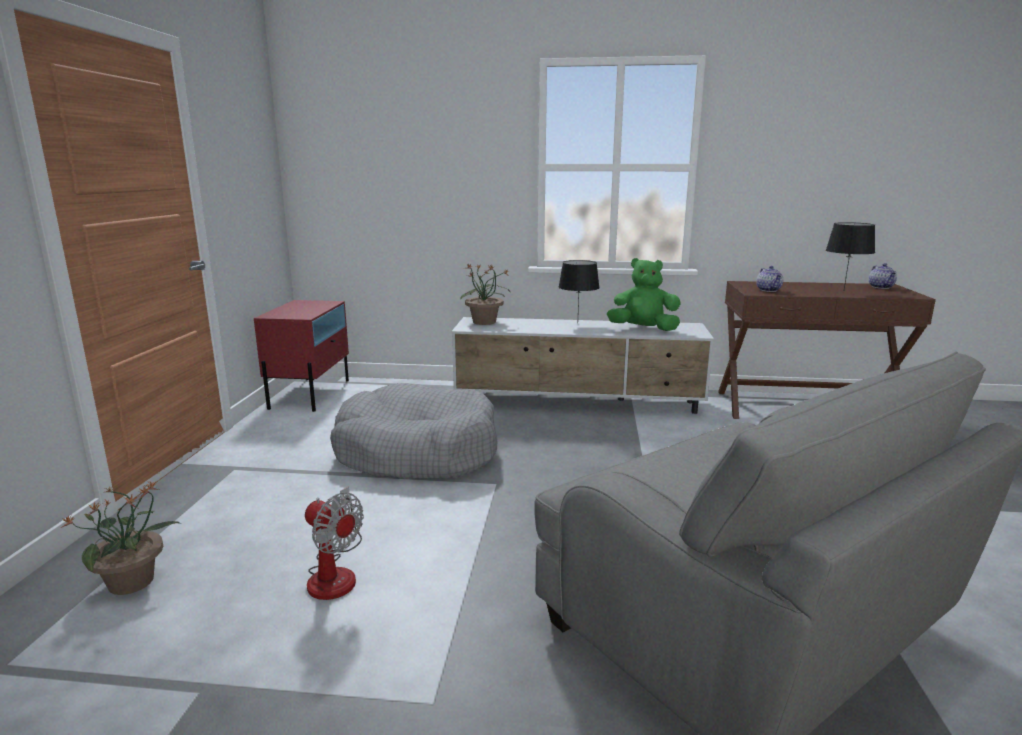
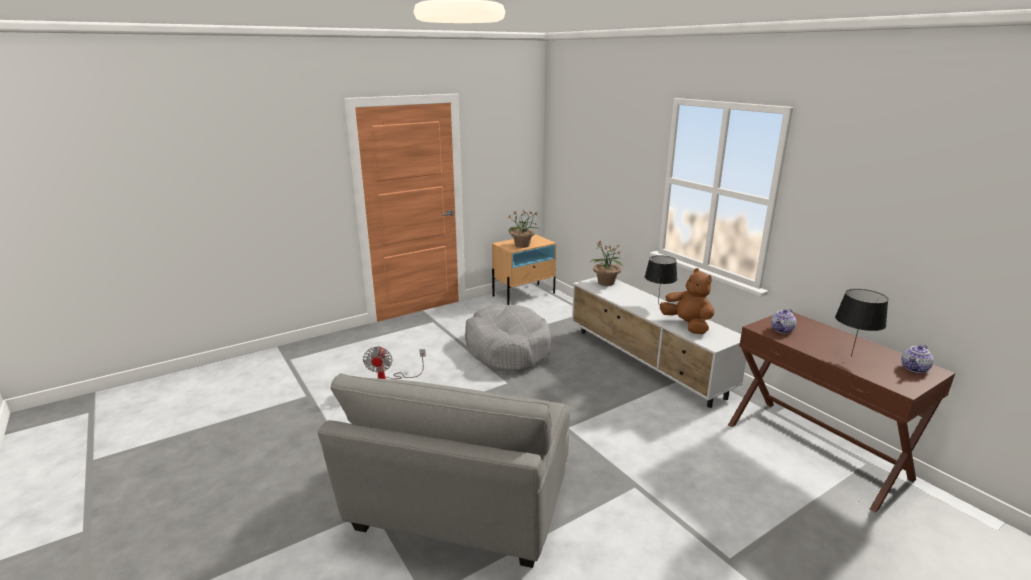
camera: 50 degrees right, 5 degrees up
potted plant [61,482,181,595] -> potted plant moved to [507,210,539,248]
red nightstand [254,300,349,412] -> beige nightstand [492,235,556,305]
green plush toy [607,258,681,331] -> brown plush toy [660,268,714,334]

